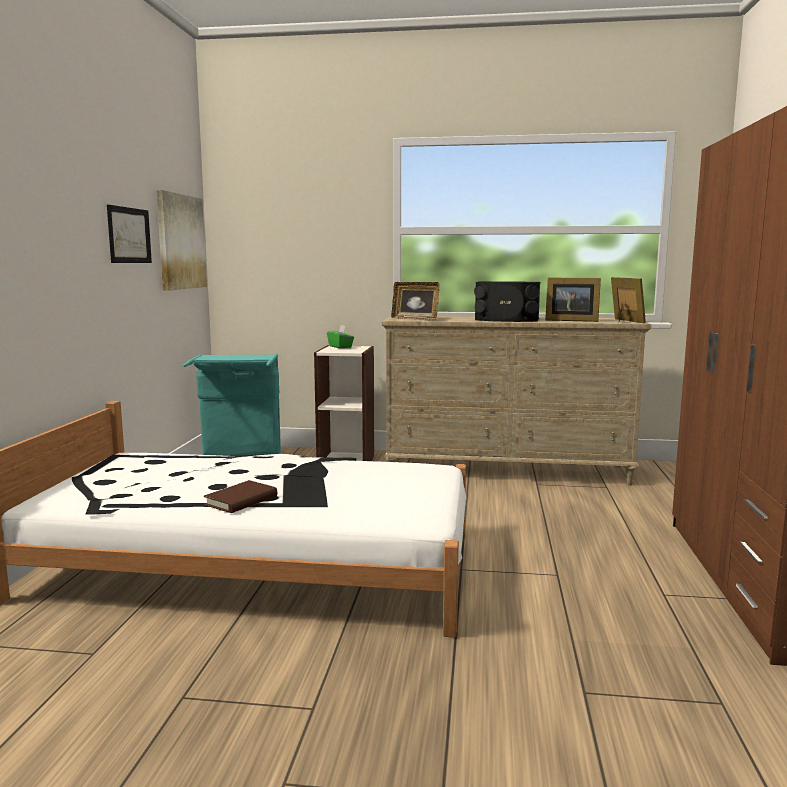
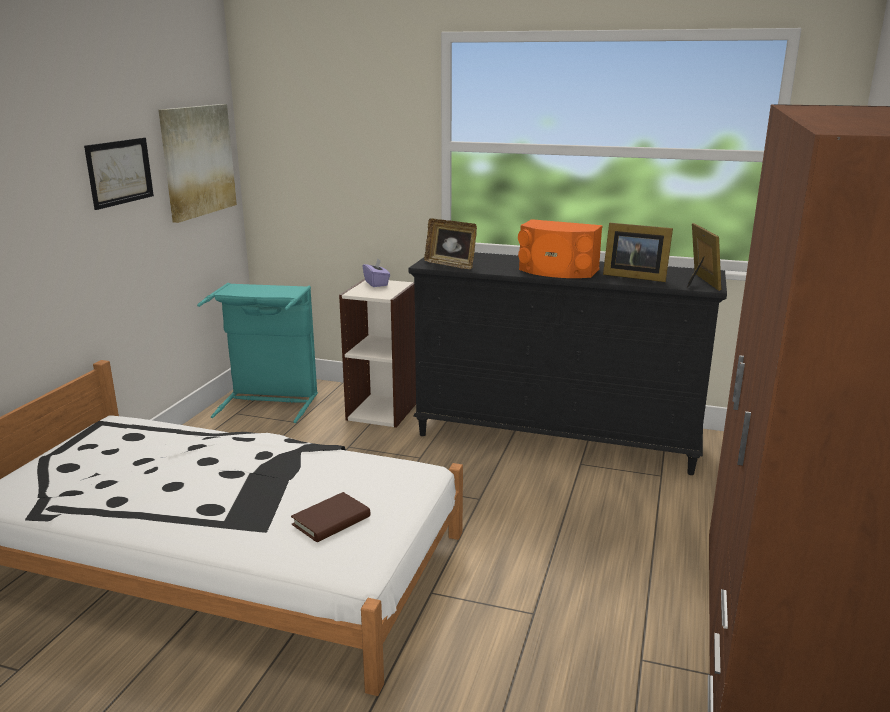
camera: 10 degrees right, 10 degrees up
brown book [204,480,277,513] -> brown book moved to [291,492,371,542]
green tissue box [327,325,354,348] -> purple tissue box [362,258,390,287]
beige dresser [382,316,652,486] -> black dresser [408,252,727,475]
black speaker [474,281,540,322] -> orange speaker [518,219,603,278]

